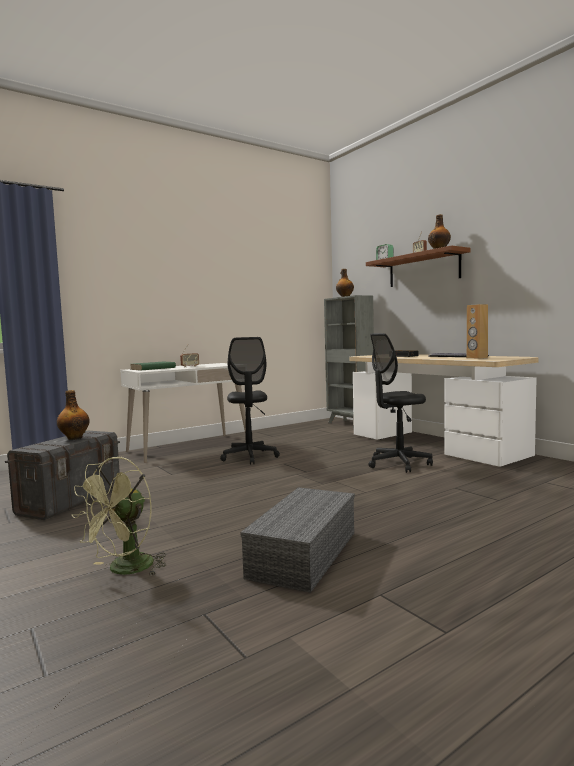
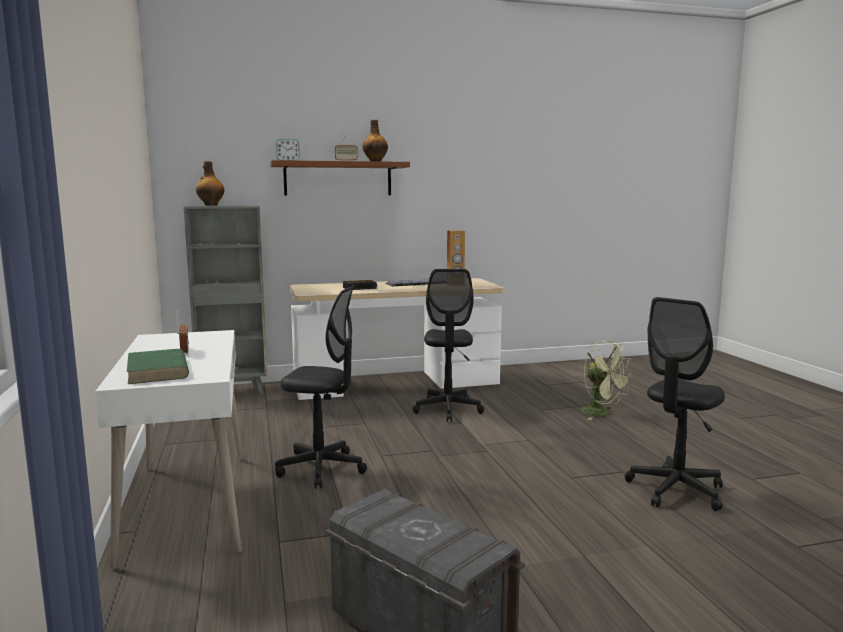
camera: 70 degrees left, 5 degrees up
bottle [57,390,90,440] -> none
green fan [72,456,166,575] -> green fan moved to [581,341,633,420]
grey storage box [241,487,355,593] -> black office chair [625,297,725,511]

